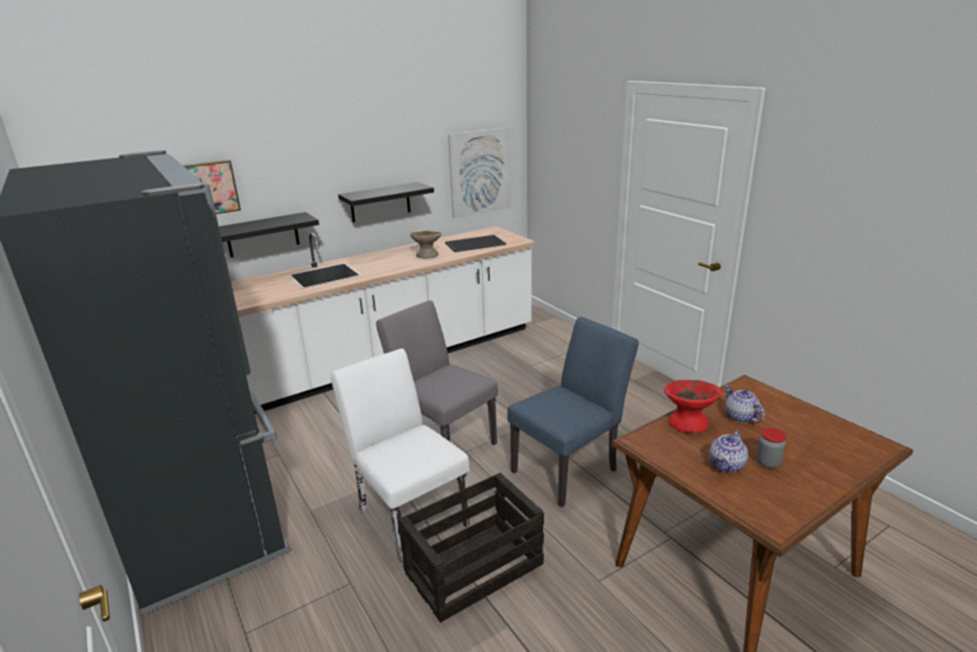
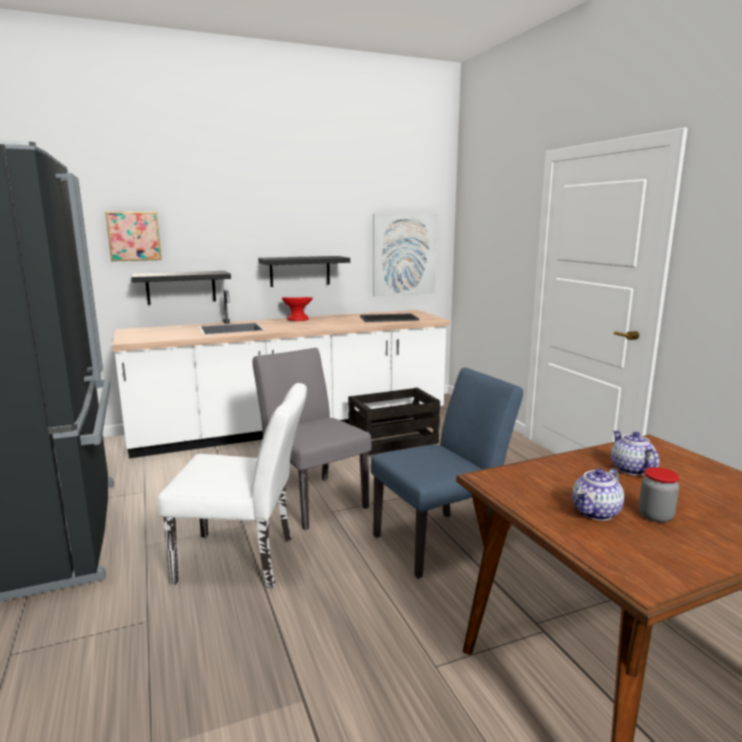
camera: 10 degrees right, 10 degrees down
white chair [331,348,470,563] -> white chair turned 120 degrees clockwise [158,383,307,588]
crate [398,473,544,623] -> crate moved to [348,387,440,455]
beige bowl [410,231,442,259] -> none
red bowl [664,380,722,433] -> red bowl moved to [282,297,313,321]

